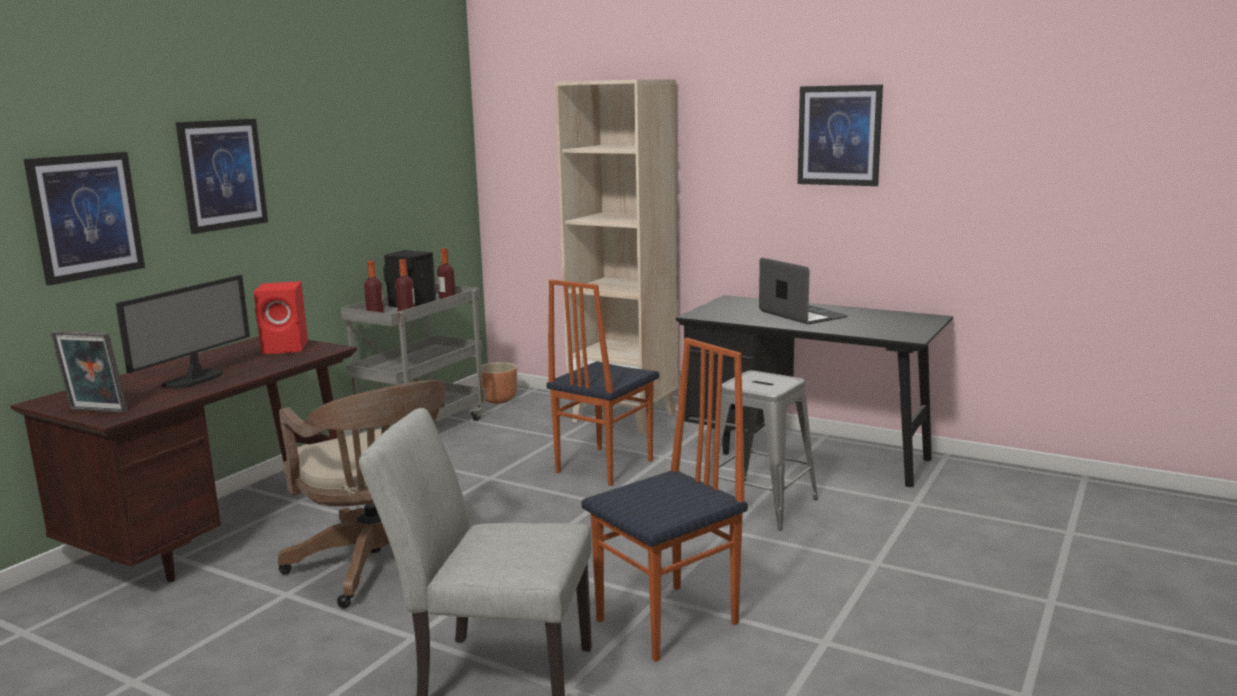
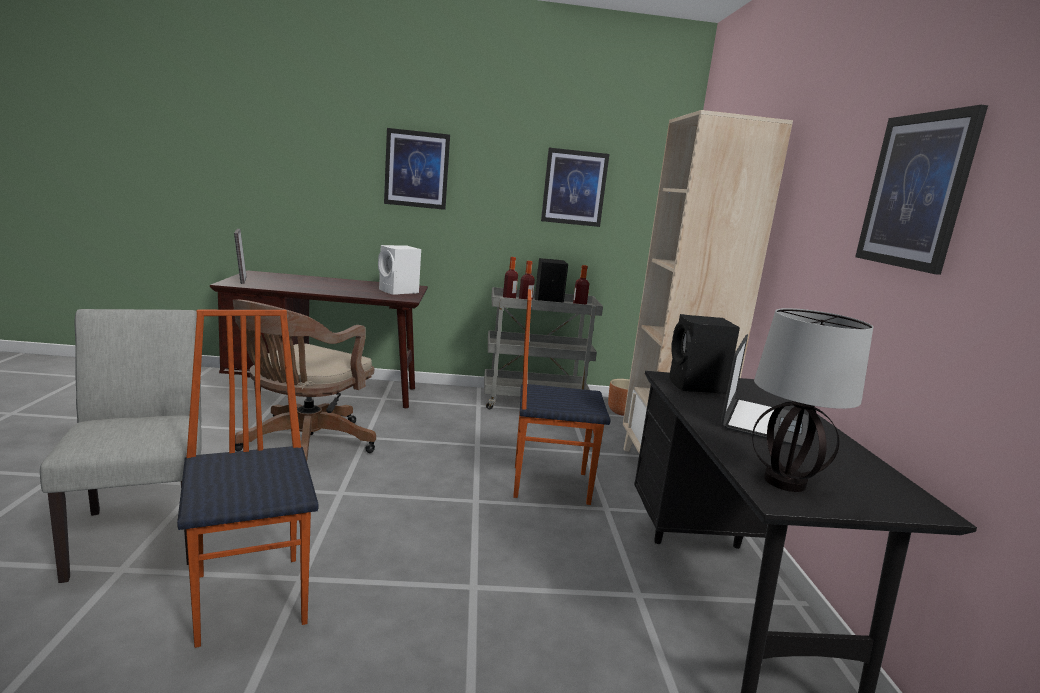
camera: 55 degrees right, 0 degrees up
picture [24,152,145,285] -> picture moved to [541,148,609,227]
monitor [116,275,250,389] -> none
red speaker [254,281,308,354] -> white speaker [378,245,421,295]
chair [581,338,748,662] -> chair turned 135 degrees counterclockwise [177,310,318,648]
grey stool [709,371,818,531] -> none
none -> black speaker [669,314,740,394]
none -> table lamp [752,308,873,492]

